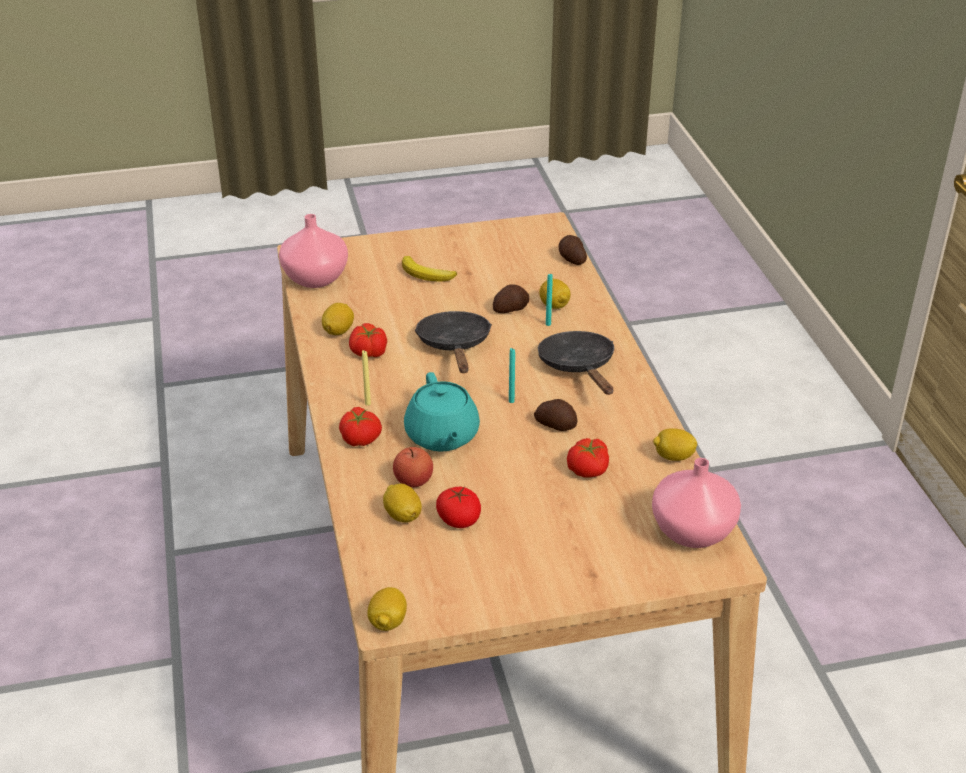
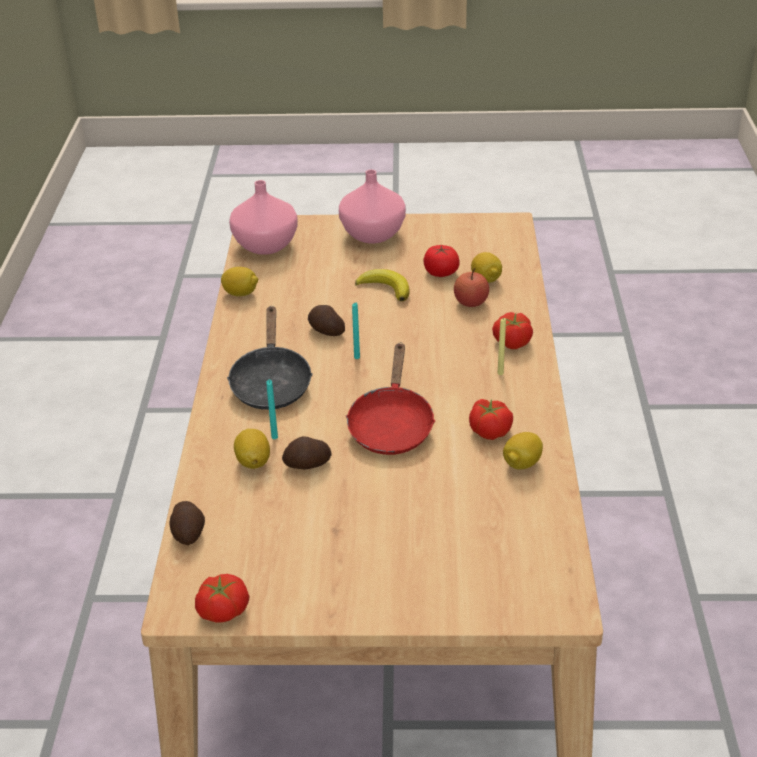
camera: 165 degrees left, 0 degrees up
pink vase [279,214,348,288] -> pink vase moved to [339,170,406,244]
lemon [367,587,407,631] -> none
banana [402,256,457,281] -> banana moved to [355,269,409,301]
turquoise teapot [404,372,480,452] -> none
black frying pan [415,311,492,373] -> red frying pan [346,342,435,455]
tomato [567,438,609,477] -> tomato moved to [195,574,249,623]

